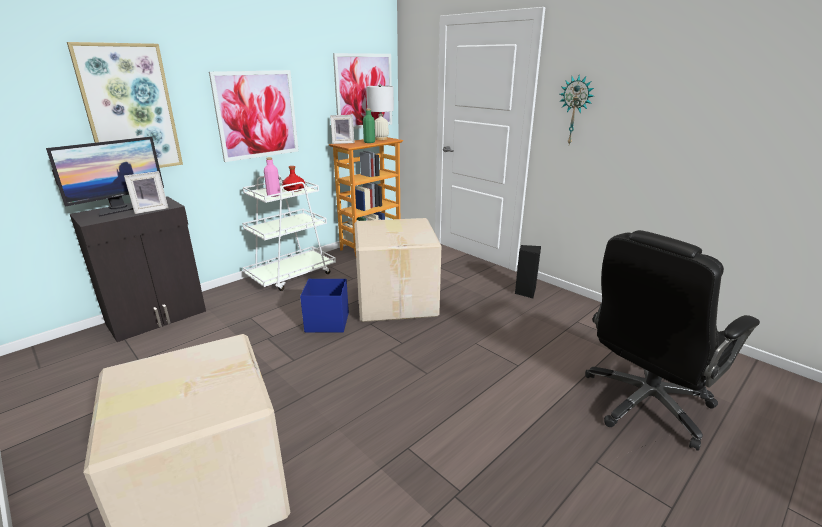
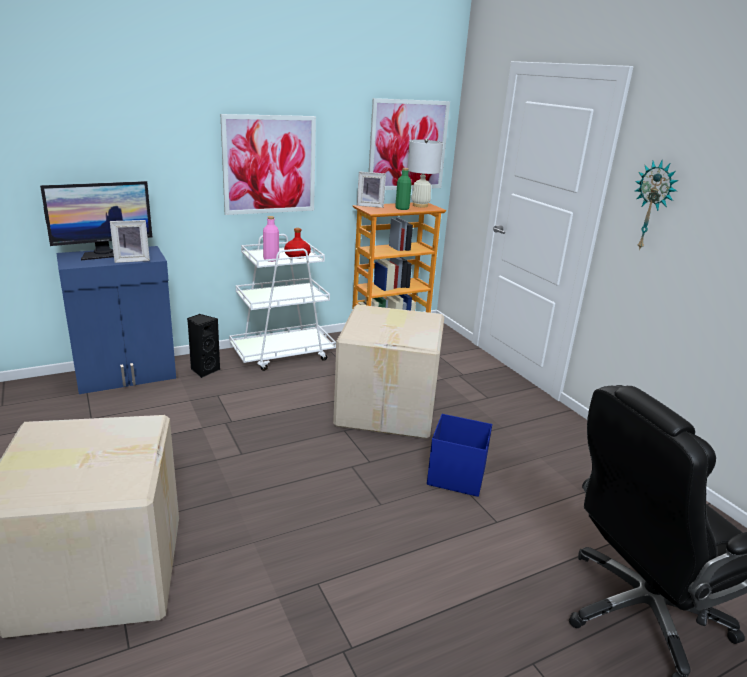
camera: 15 degrees right, 0 degrees up
picture [67,42,183,168] -> none
black cabinet [70,196,206,342] -> blue cabinet [56,246,176,394]
blue storage box [300,279,349,333] -> blue storage box moved to [427,414,492,497]
black speaker [515,245,541,298] -> black speaker moved to [187,314,220,378]

